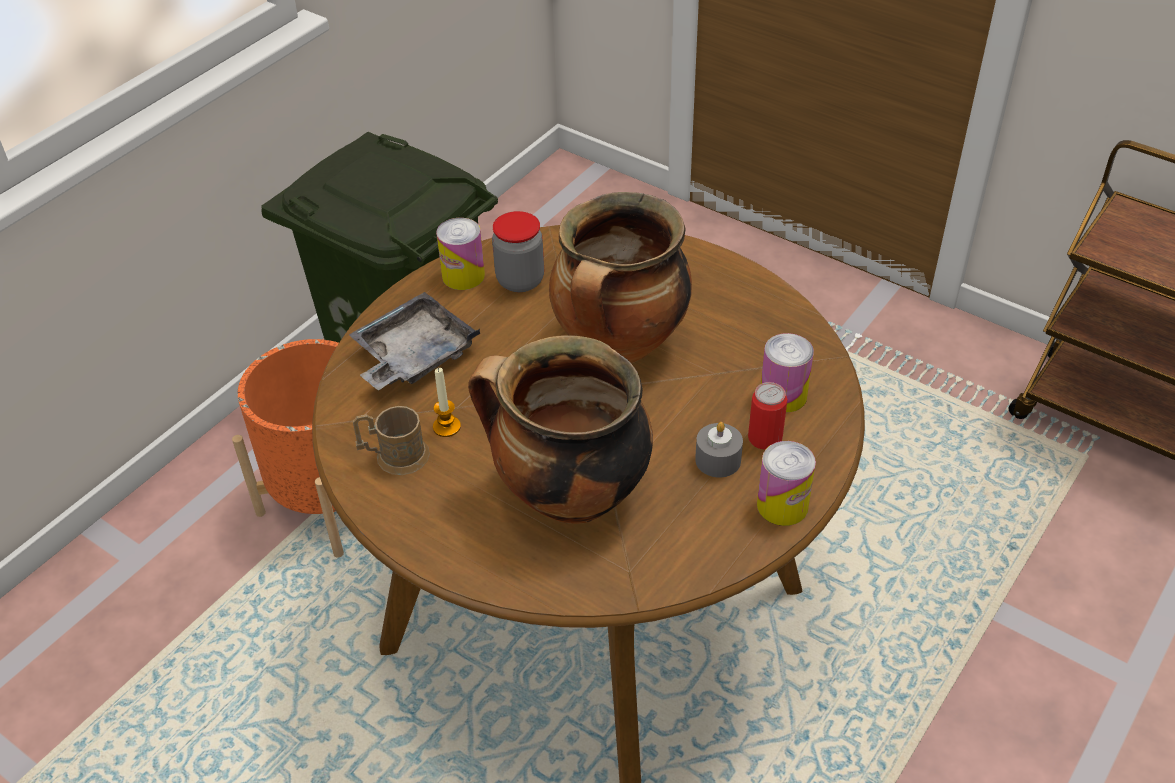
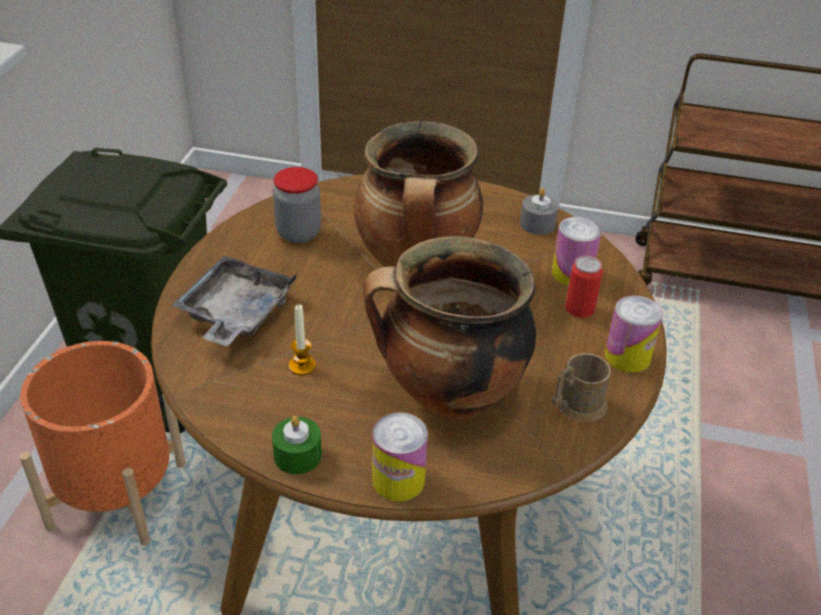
camera: 25 degrees left, 5 degrees down
brown mug [353,406,430,475] -> brown mug moved to [551,353,611,422]
can [436,218,485,290] -> can moved to [372,412,428,501]
grey candle [695,422,743,477] -> grey candle moved to [520,188,559,235]
none -> green candle [272,416,322,474]

